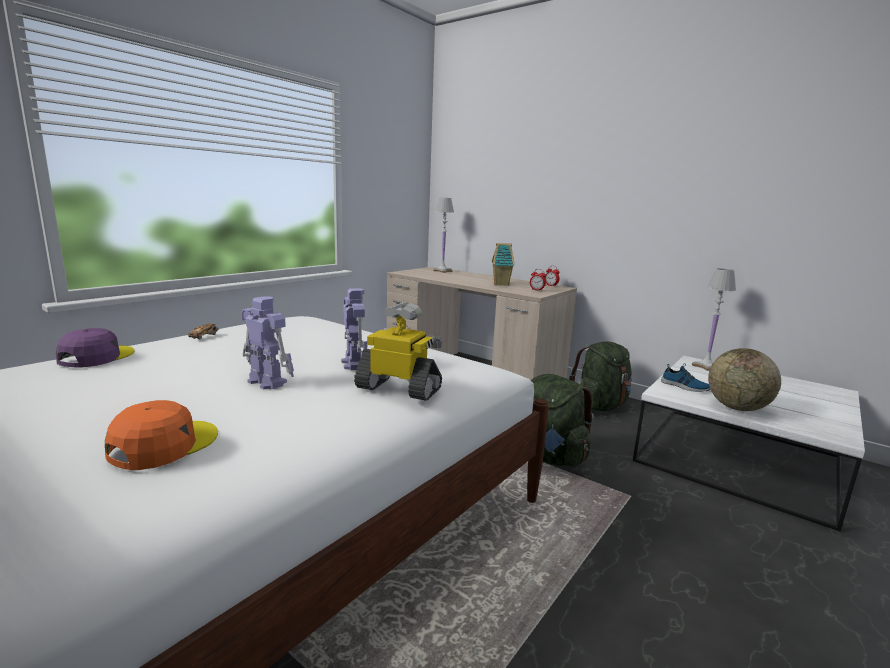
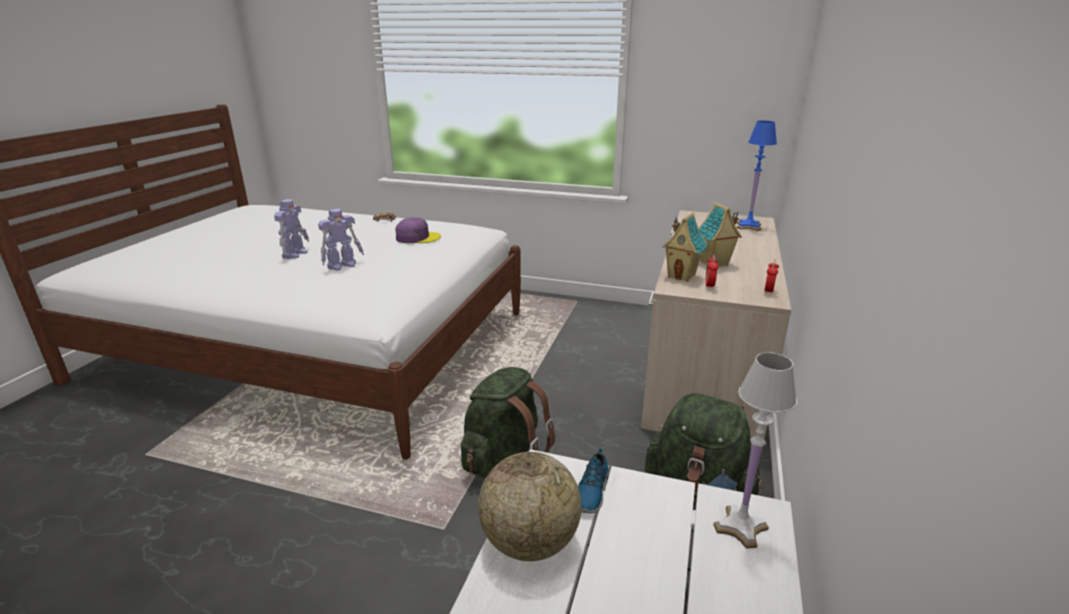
camera: 70 degrees right, 10 degrees up
purple cap [56,328,134,368] -> purple cap moved to [395,217,441,243]
orange cap [105,400,218,470] -> none
toy robot [354,302,442,401] -> none
white table lamp [433,198,454,273] -> blue table lamp [737,121,777,231]
none -> toy house [663,212,707,282]

